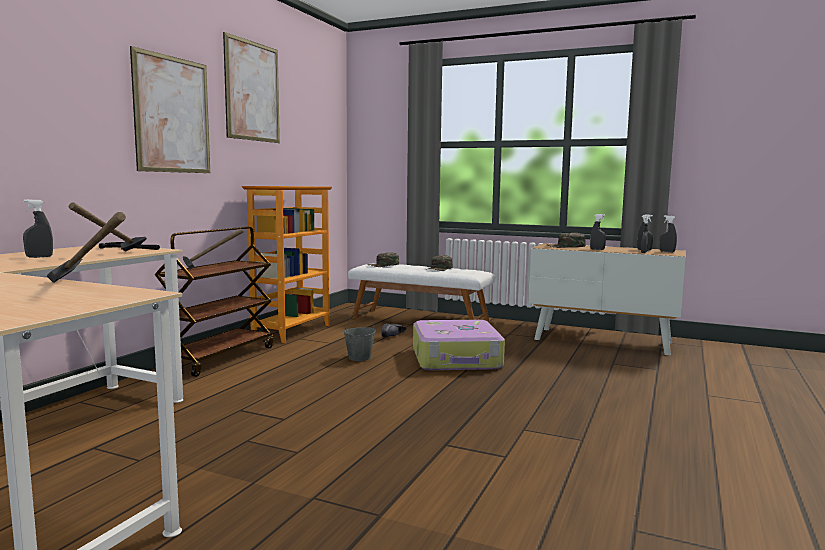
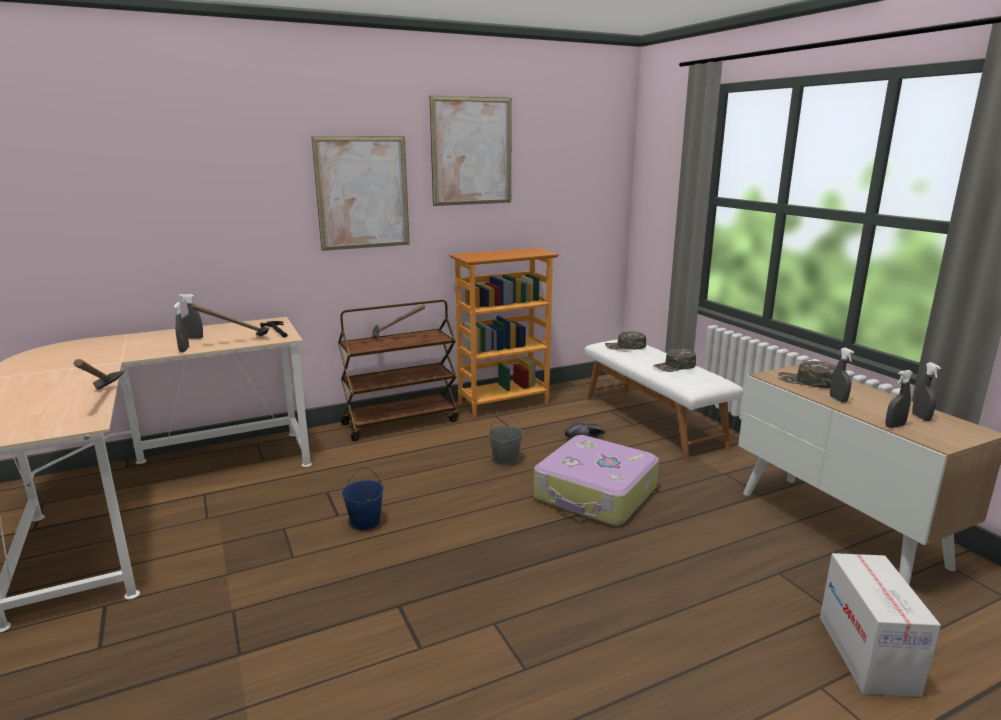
camera: 40 degrees right, 10 degrees up
grey spray bottle [660,215,677,252] -> grey spray bottle moved to [174,302,189,352]
none -> blue bucket [342,468,384,530]
none -> cardboard box [820,553,941,697]

